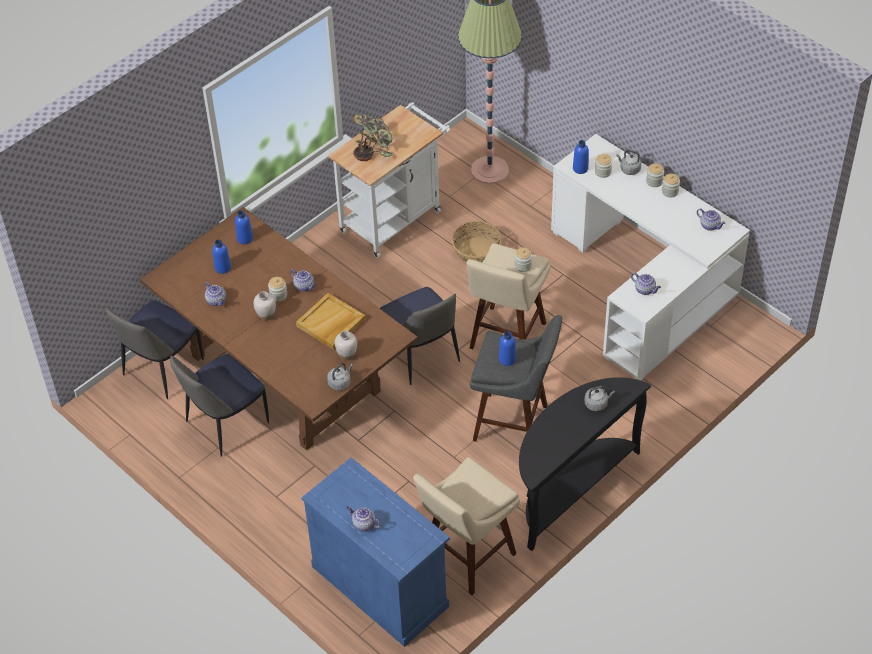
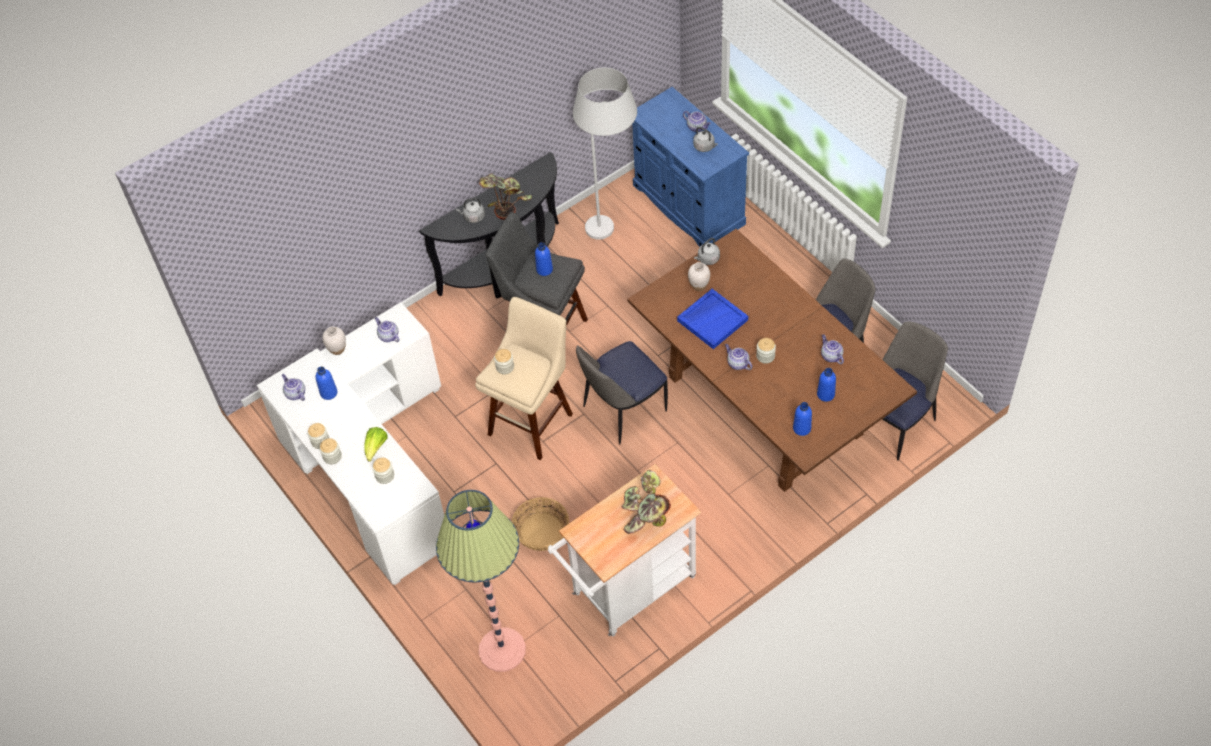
camera: 170 degrees left, 5 degrees up
white vase [253,291,276,321] -> white vase moved to [322,327,346,355]
beige tray [296,293,366,350] -> blue tray [677,289,748,349]
chair [380,287,460,385] -> chair turned 105 degrees counterclockwise [576,341,668,445]
beige stool [413,457,520,595] -> white floor lamp [573,68,637,240]
blue bottle [573,140,589,174] -> blue bottle moved to [316,367,337,400]
grey kettle [616,150,642,175] -> grey kettle moved to [693,127,718,152]
none -> lettuce [364,427,388,462]
none -> potted plant [479,173,532,220]

